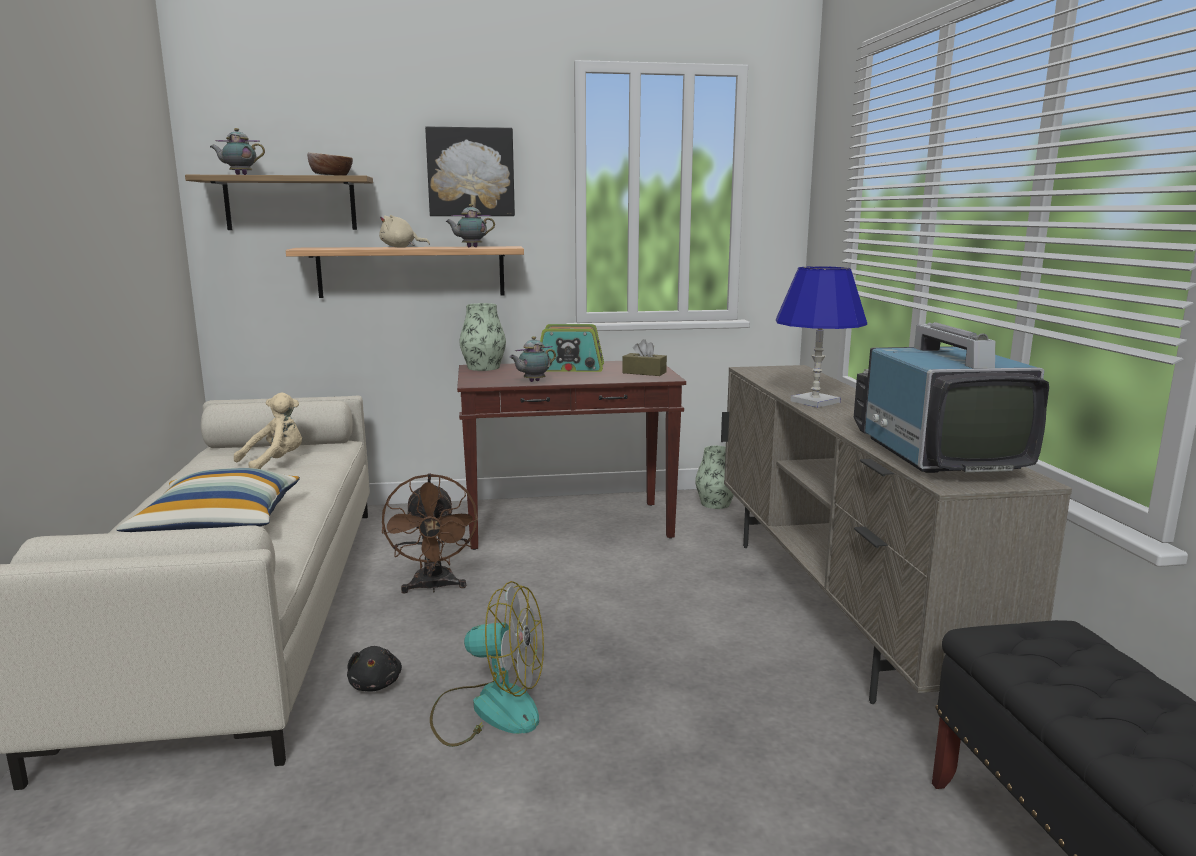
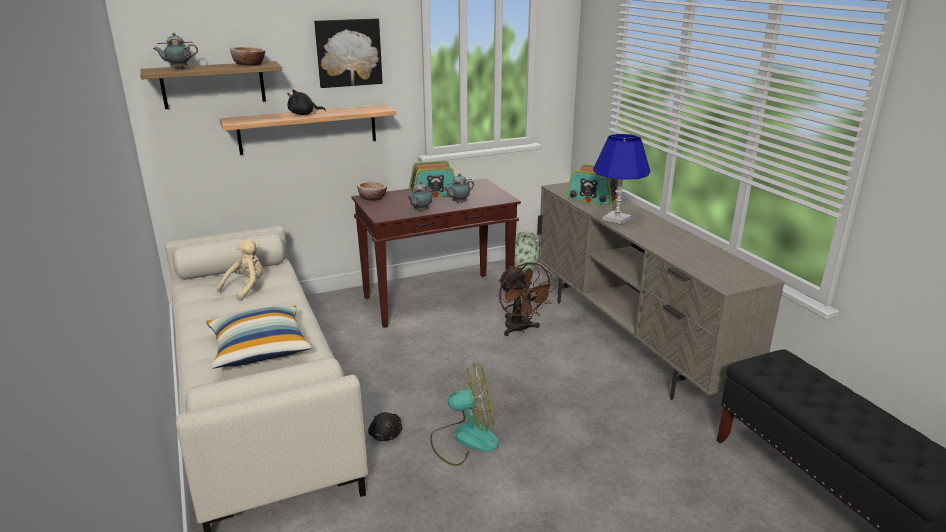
camera: 15 degrees left, 10 degrees up
beige plush toy [379,215,430,248] -> black plush toy [287,89,326,115]
brown fan [382,473,478,593] -> brown fan moved to [499,262,556,336]
teapot [445,204,495,247] -> teapot moved to [443,173,474,204]
vase [459,303,506,371] -> bowl [357,182,387,201]
brown tissue box [622,339,667,376] -> none
television [854,322,1049,473] -> none
none -> radio [565,164,618,206]

